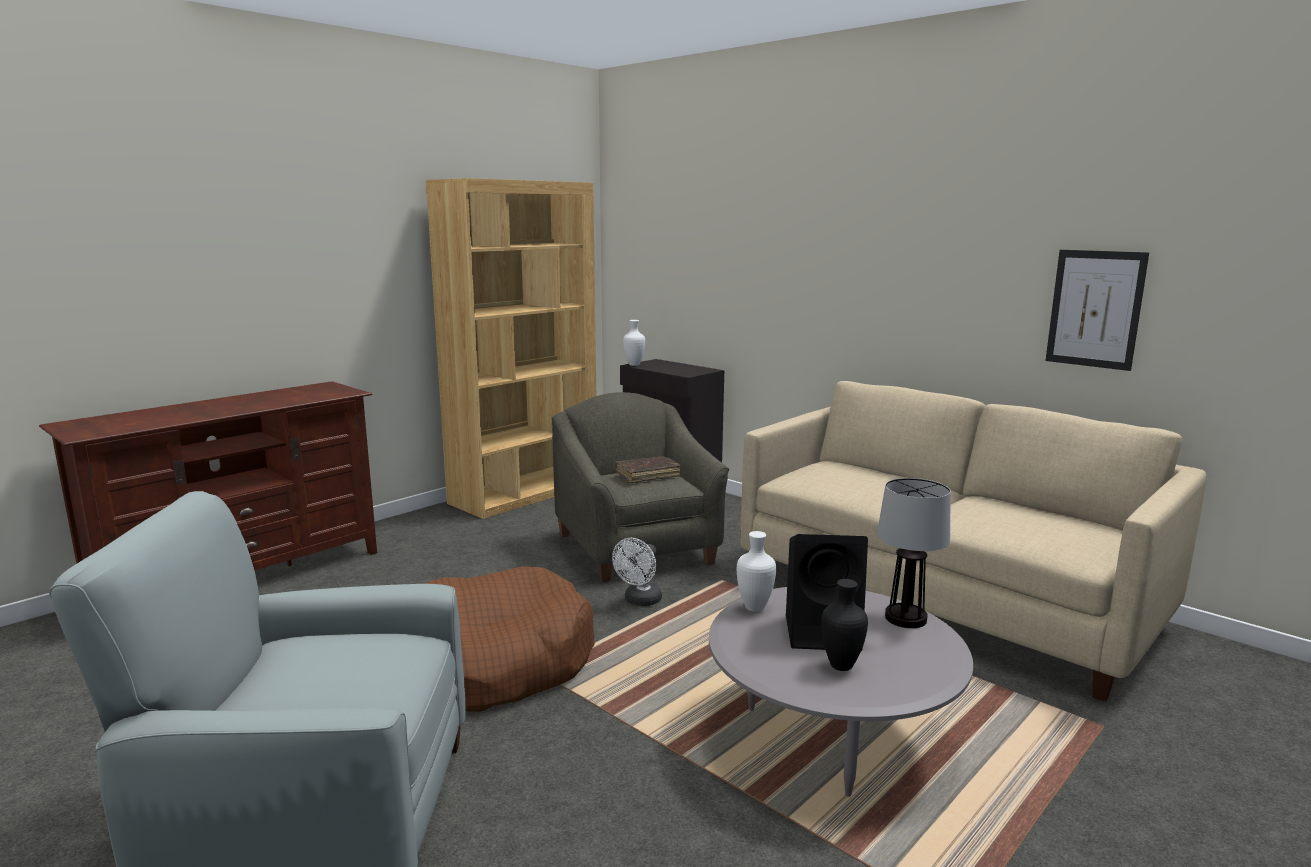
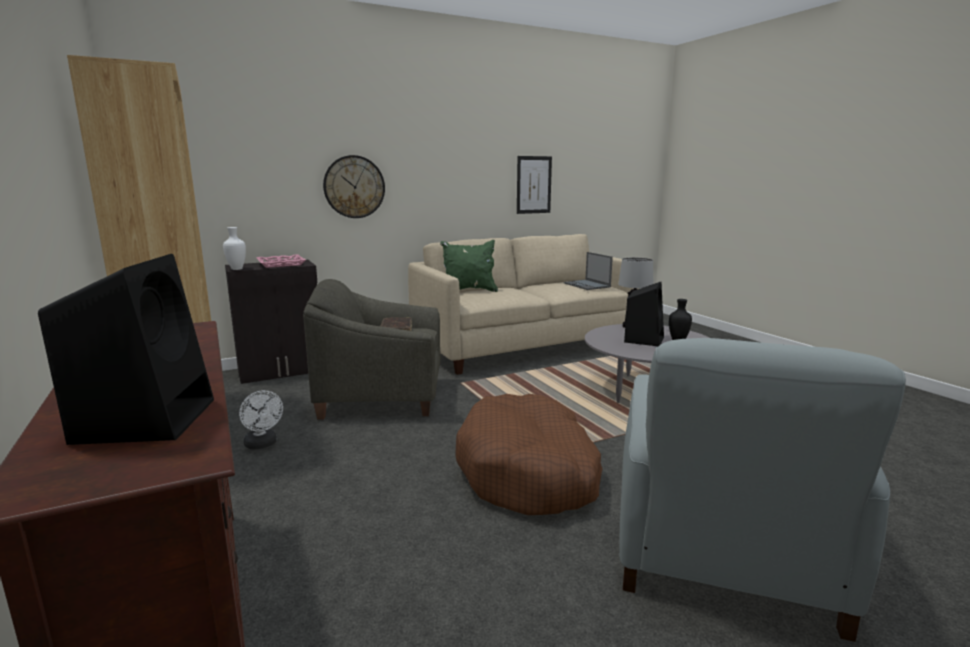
camera: 70 degrees left, 0 degrees up
white fan [612,538,662,606] -> white fan moved to [239,390,283,449]
white vase [737,531,776,612] -> none
none -> black speaker [38,254,214,445]
none -> pink tray [257,254,306,268]
none -> wall clock [323,155,385,218]
none -> green pillow [440,240,498,292]
none -> laptop [563,252,613,290]

